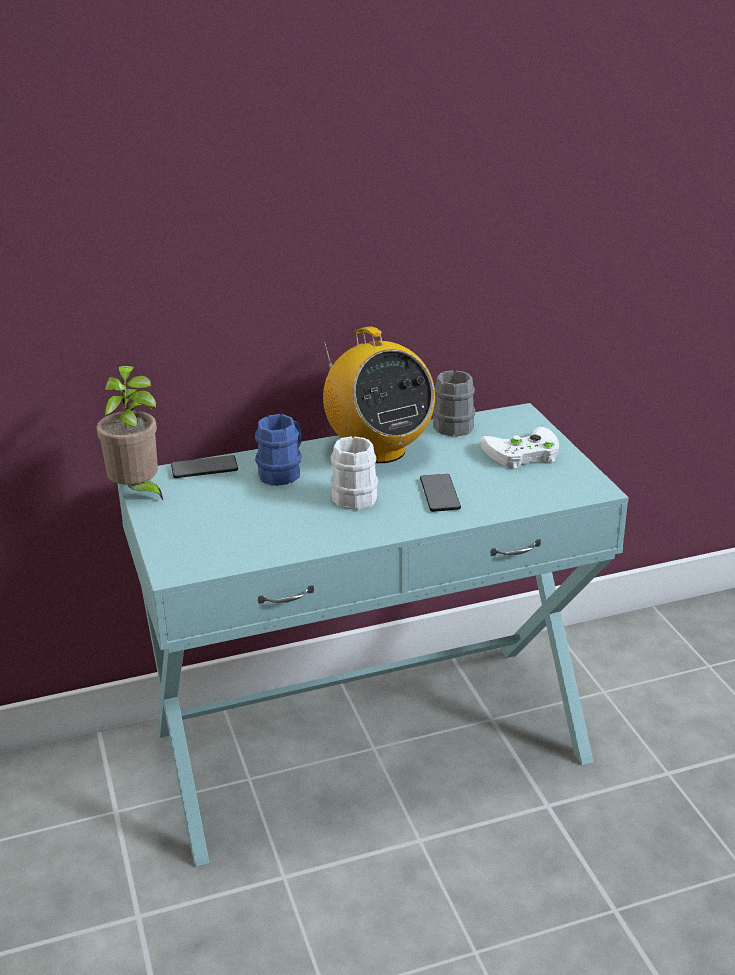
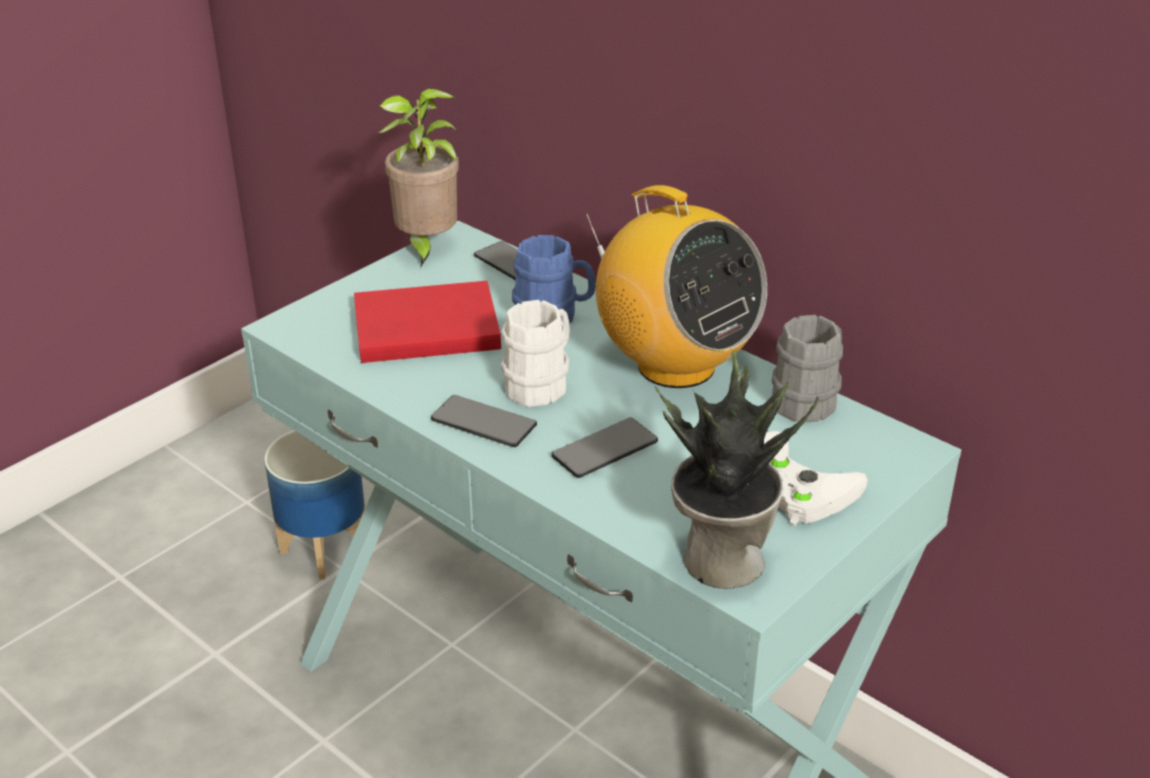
camera: 60 degrees right, 5 degrees up
radio [323,326,435,463] -> radio turned 75 degrees counterclockwise [586,185,767,388]
none -> planter [264,430,365,580]
none -> red book [354,281,501,363]
none -> phone [431,395,537,447]
none -> potted plant [654,351,819,589]

